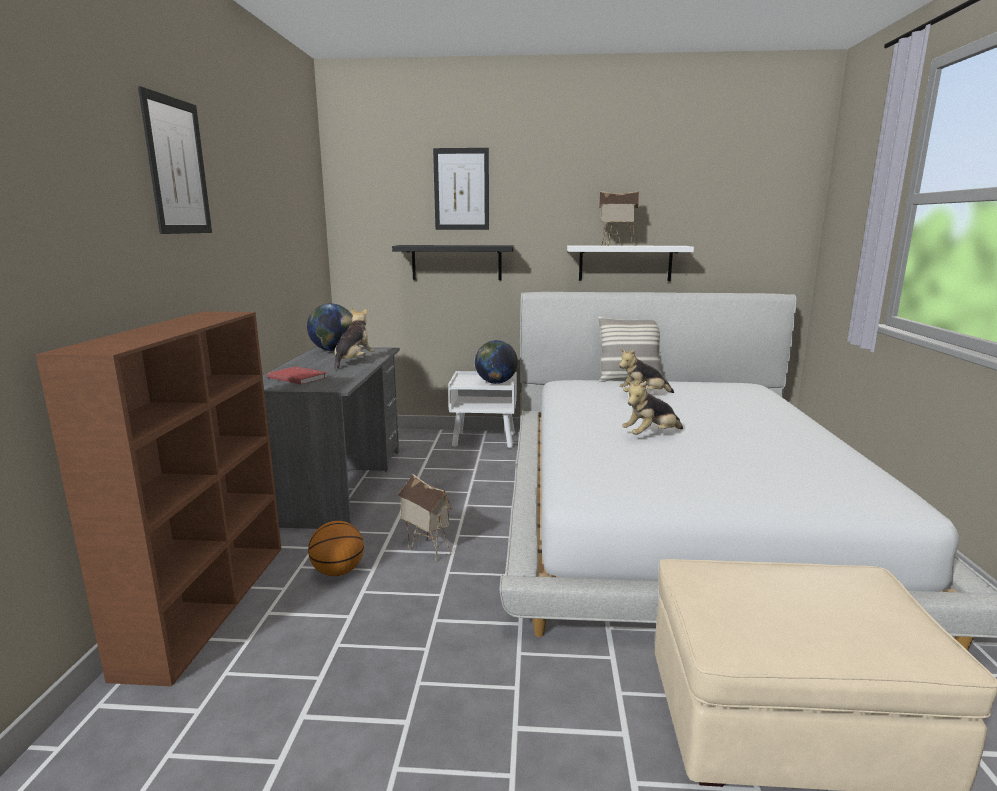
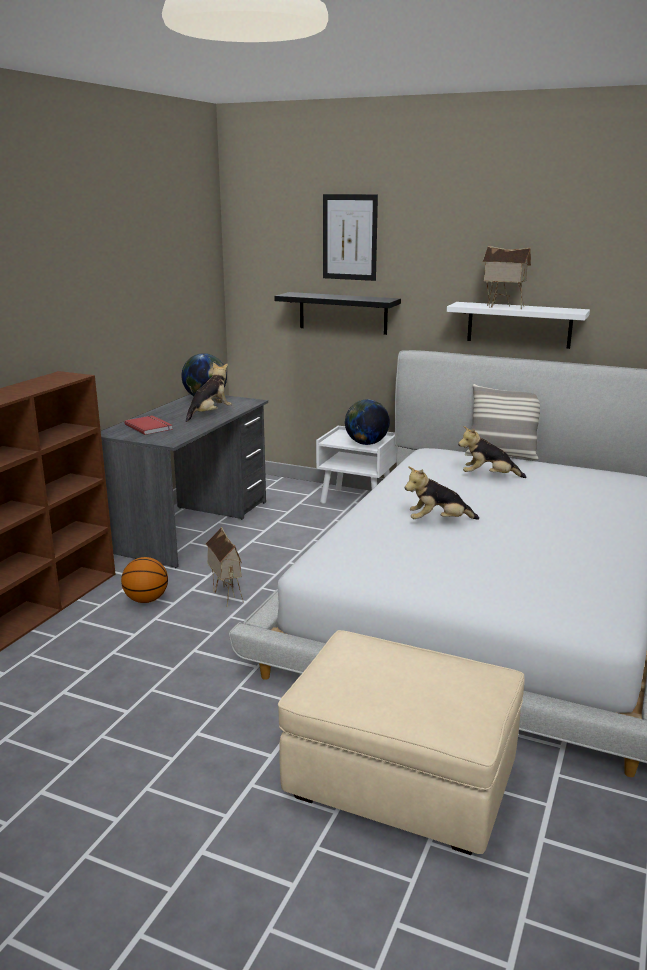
camera: 20 degrees right, 5 degrees up
picture [138,86,212,234] -> none

